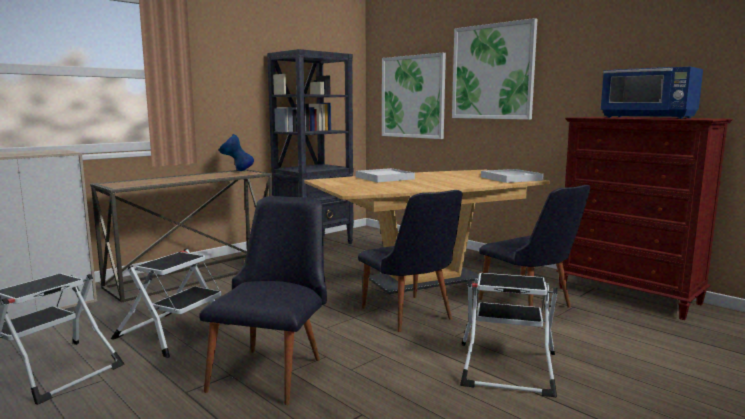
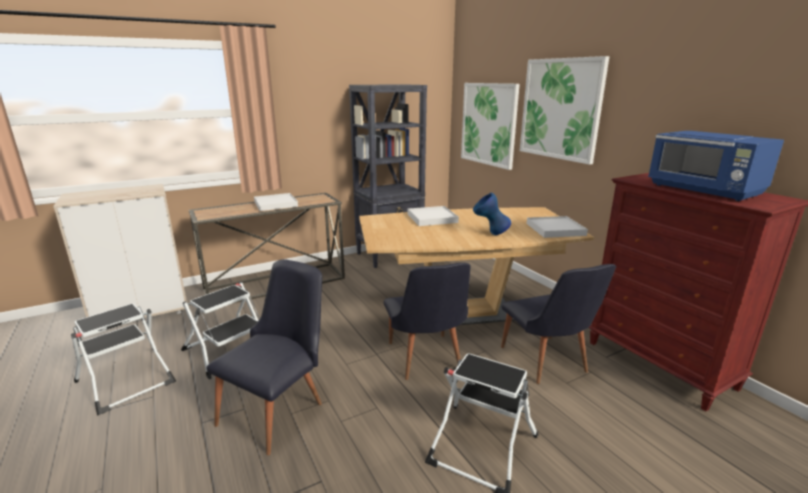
camera: 15 degrees right, 10 degrees up
blue vase [218,134,254,171] -> blue vase moved to [473,193,511,235]
none -> white tray [254,193,298,211]

